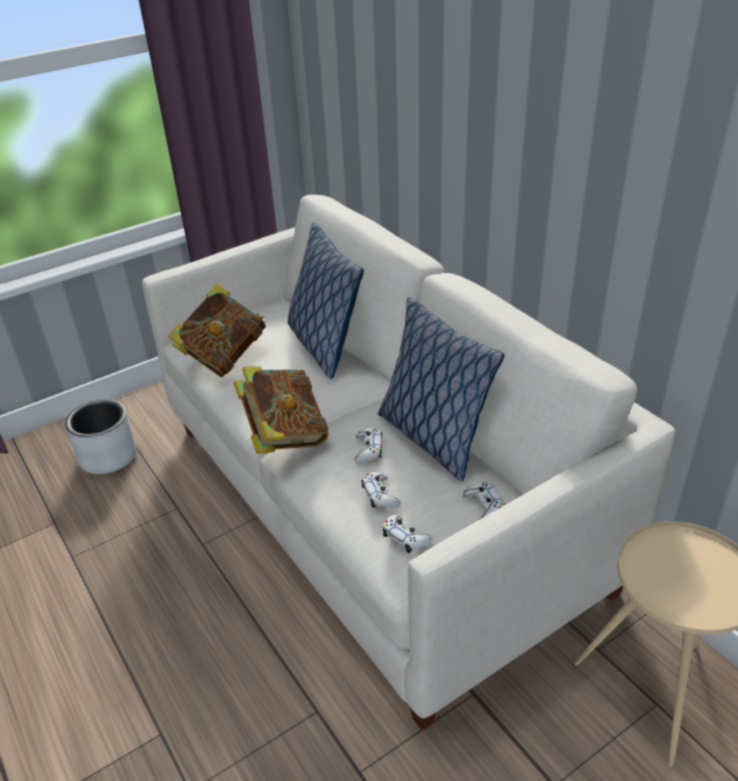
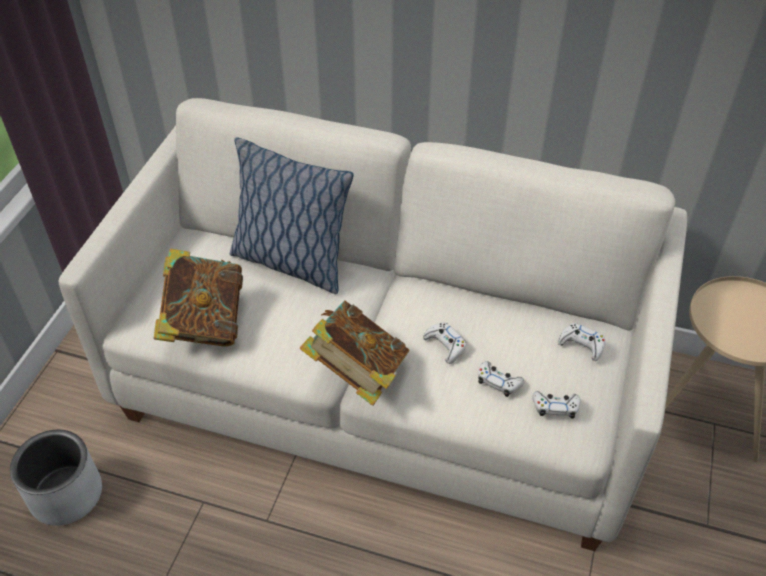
camera: 40 degrees left, 10 degrees up
pillow [378,297,504,481] -> none

